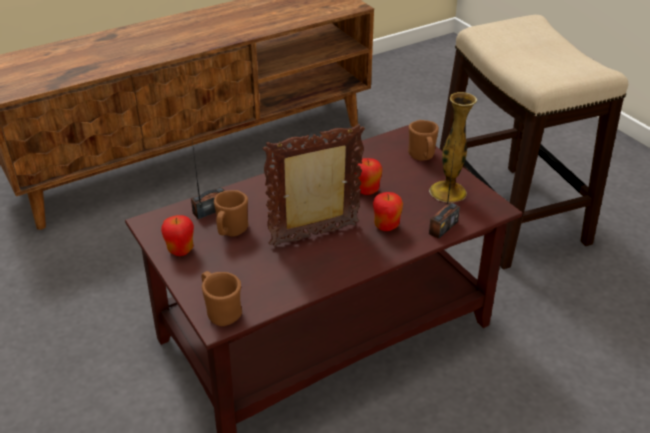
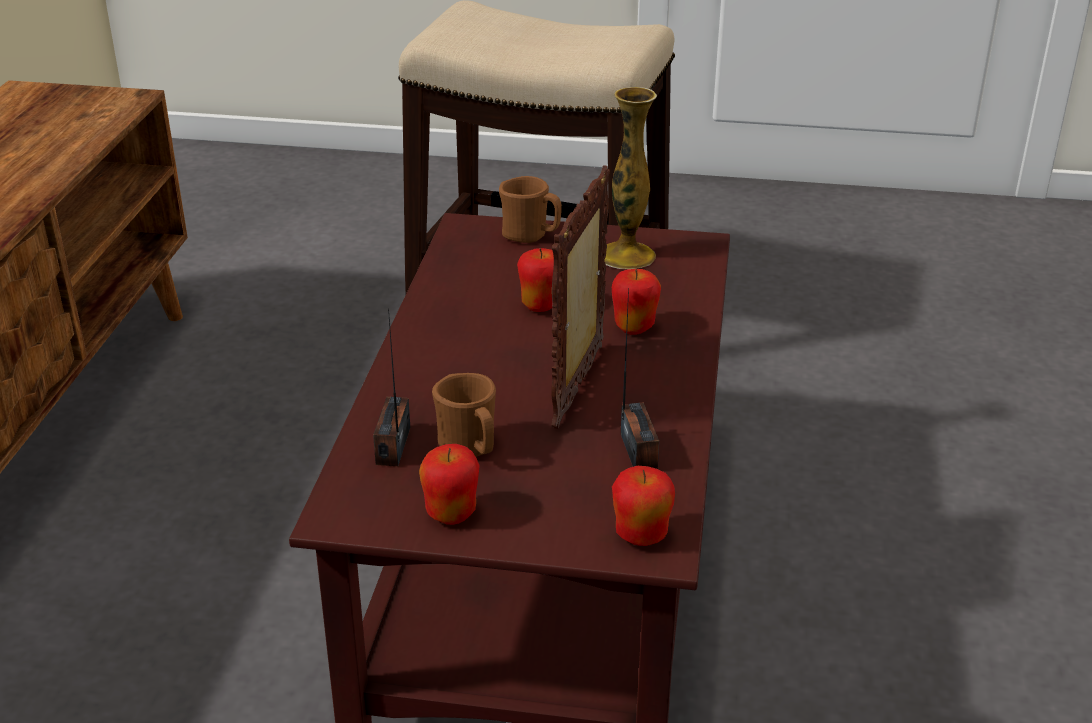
camera: 50 degrees left, 5 degrees down
brown mug [201,271,242,326] -> apple [612,466,675,546]
radio [429,146,460,239] -> radio moved to [621,288,659,469]

